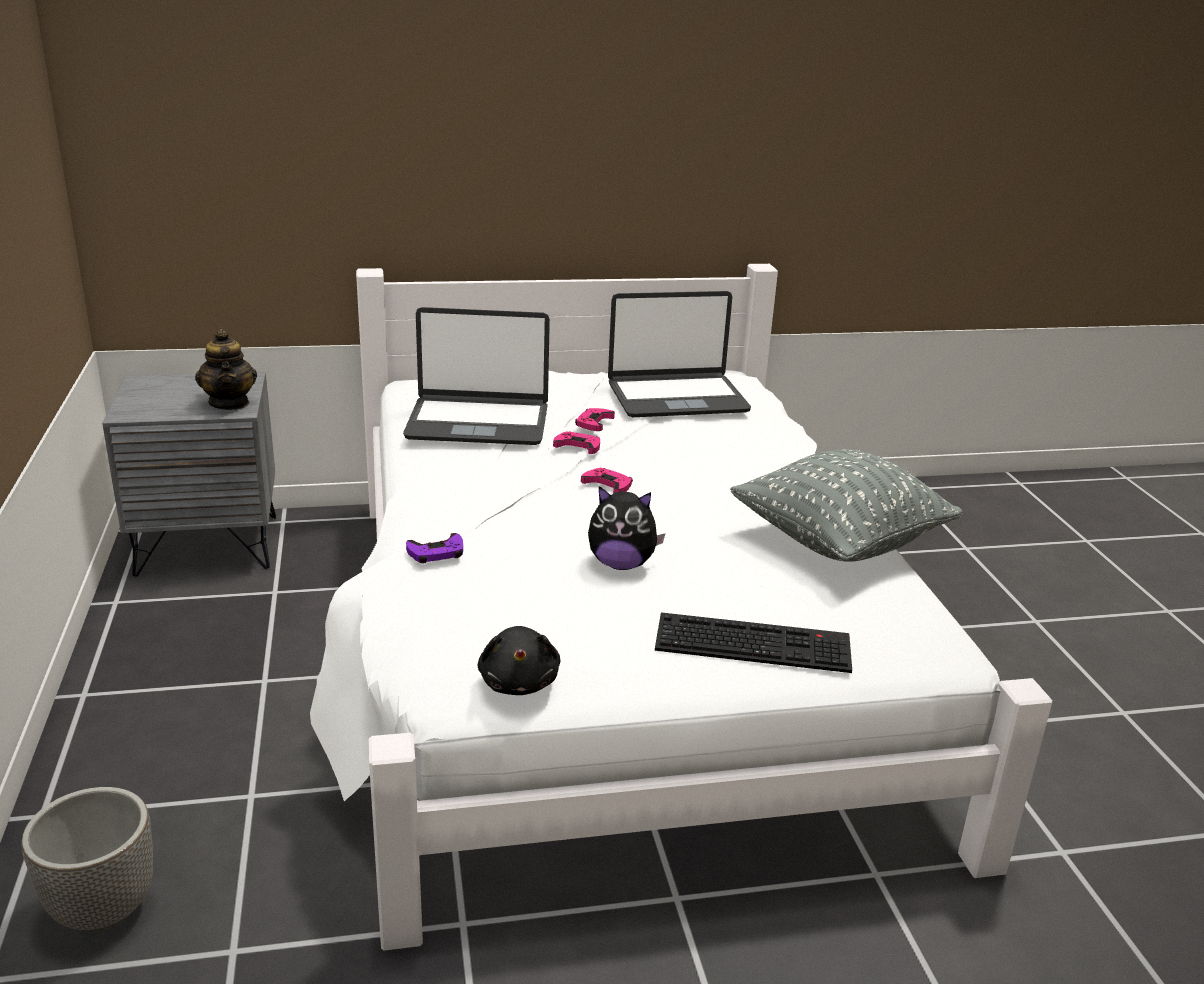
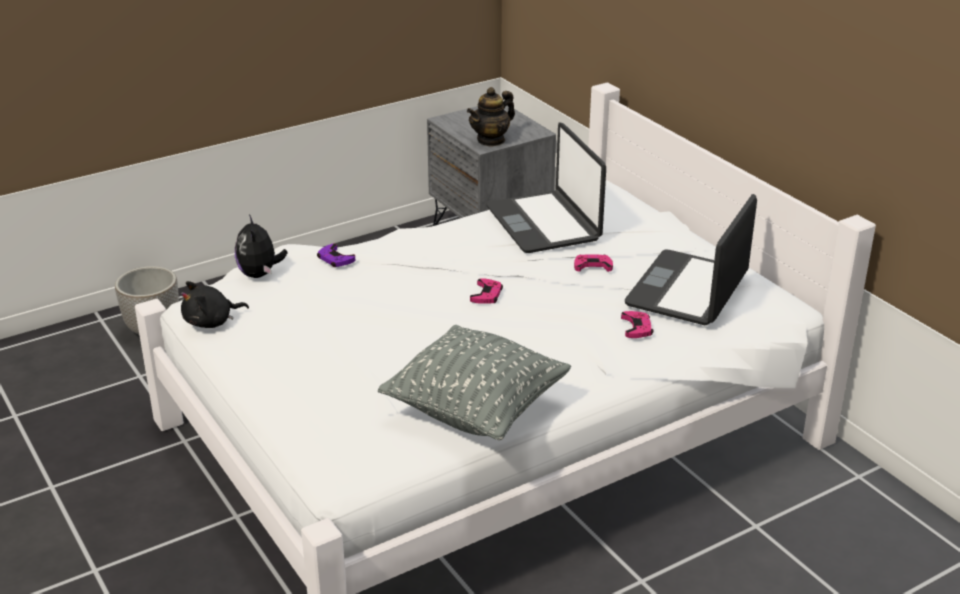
camera: 70 degrees right, 5 degrees up
pink game controller [553,432,600,454] -> pink game controller moved to [621,311,653,338]
plush toy [588,486,665,570] -> plush toy moved to [235,214,287,278]
laptop [608,291,751,417] -> laptop turned 60 degrees clockwise [625,194,757,325]
keyboard [655,612,852,673] -> none

